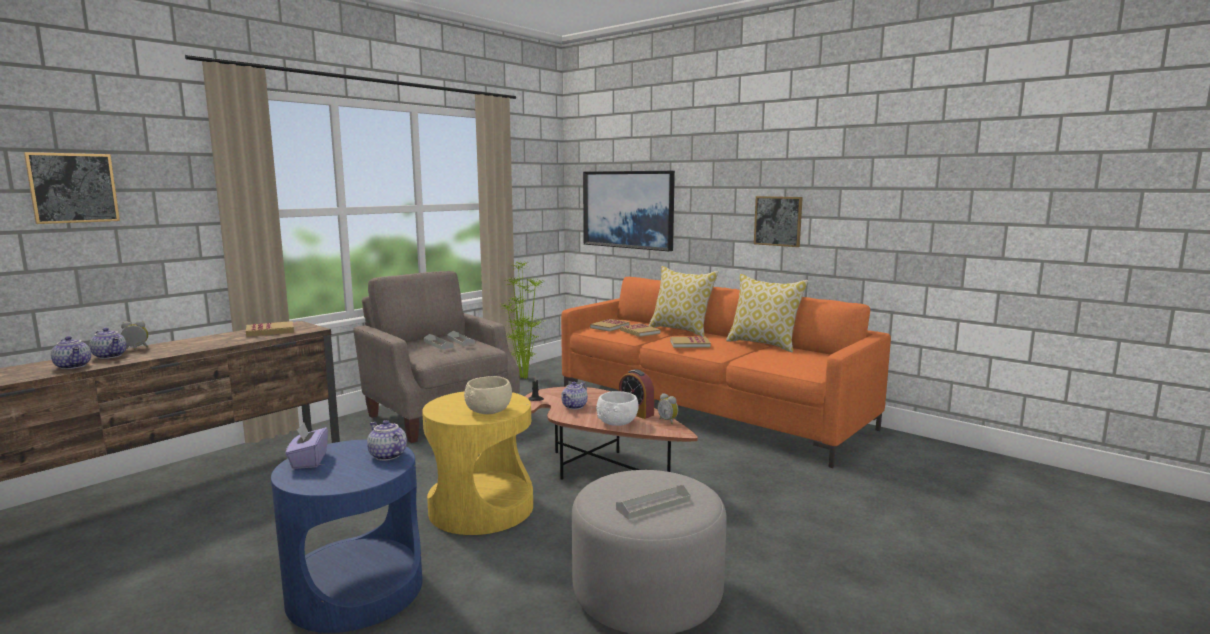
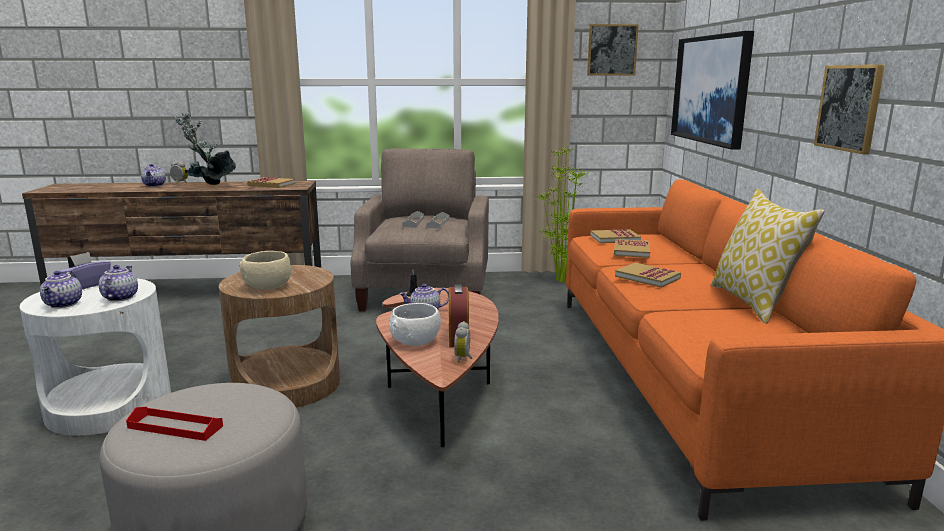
camera: 45 degrees right, 5 degrees up
picture [24,152,120,224] -> picture moved to [587,24,639,75]
teapot [51,336,91,369] -> teapot moved to [40,271,82,308]
blue side table [271,440,422,633] -> white side table [19,278,171,436]
yellow side table [422,391,533,535] -> brown side table [219,265,340,408]
grey tray [616,485,691,520] -> red tray [126,407,223,441]
pillow [649,266,719,337] -> none
none -> potted plant [174,111,236,185]

